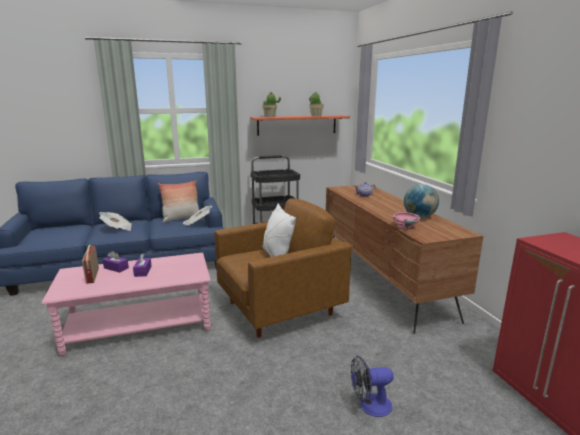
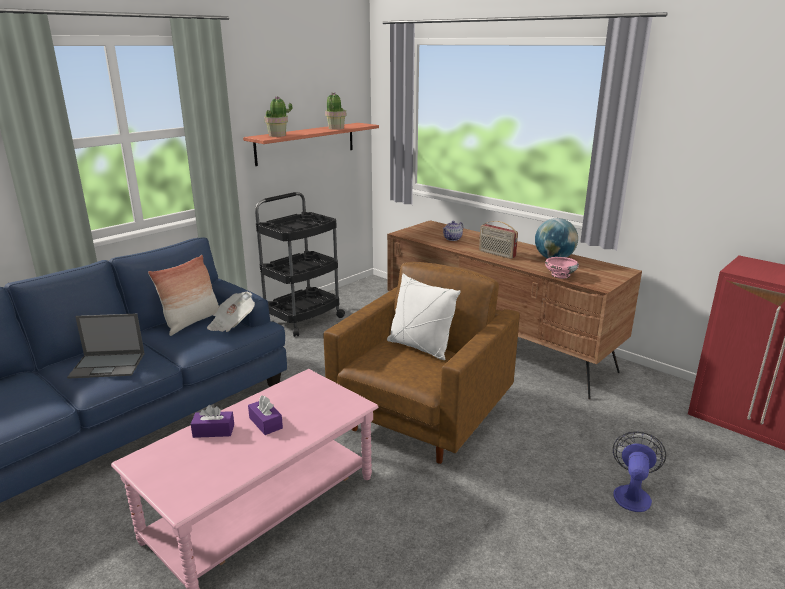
camera: 30 degrees left, 5 degrees up
radio [82,245,99,284] -> radio moved to [479,221,518,259]
newspaper [99,212,132,231] -> laptop [67,313,145,379]
fan [351,356,394,417] -> fan turned 150 degrees clockwise [613,431,666,512]

